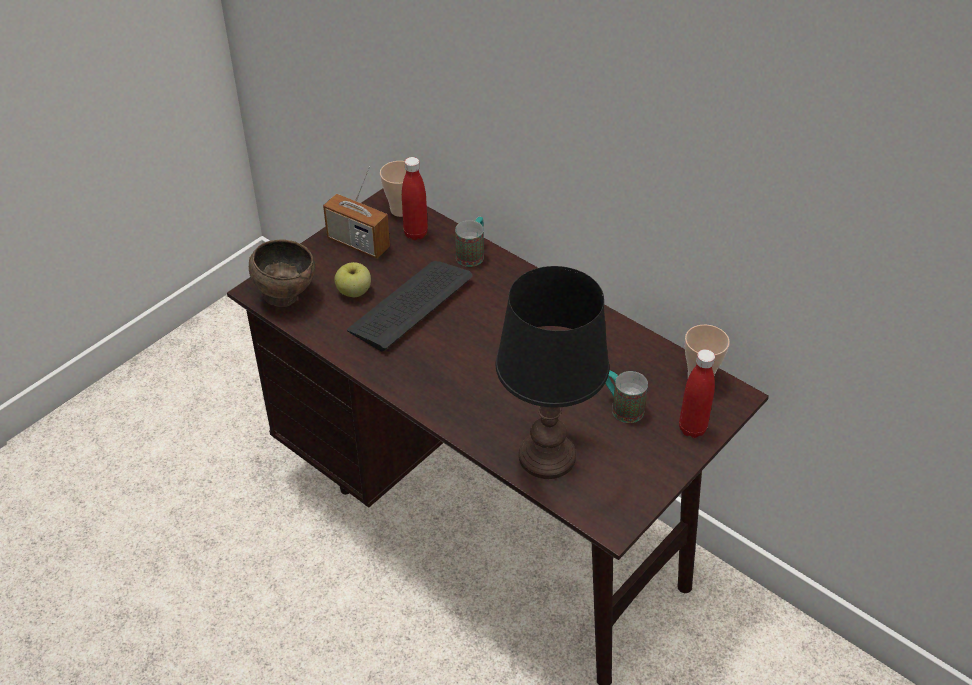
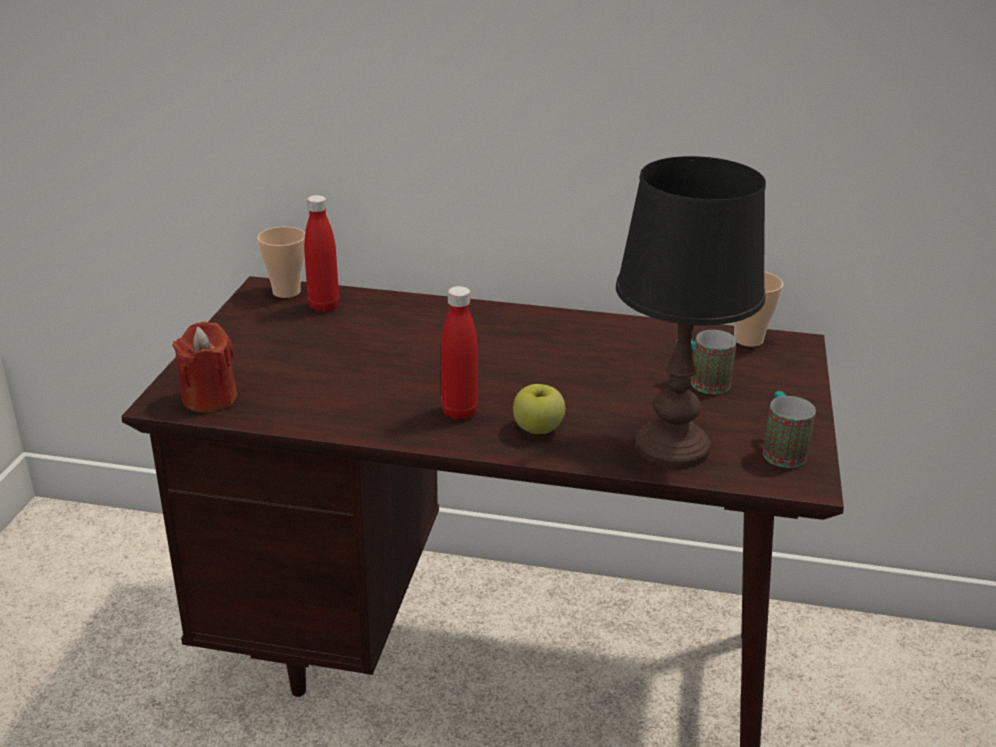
camera: 30 degrees left, 15 degrees down
brown bowl [249,239,315,307] -> red candle [173,321,237,412]
radio [323,166,390,259] -> none
apple [335,262,371,297] -> apple moved to [513,384,565,434]
keyboard [347,261,473,351] -> none
mug [455,217,484,267] -> mug moved to [763,391,816,468]
red bottle [679,349,715,438] -> red bottle moved to [441,286,478,420]

